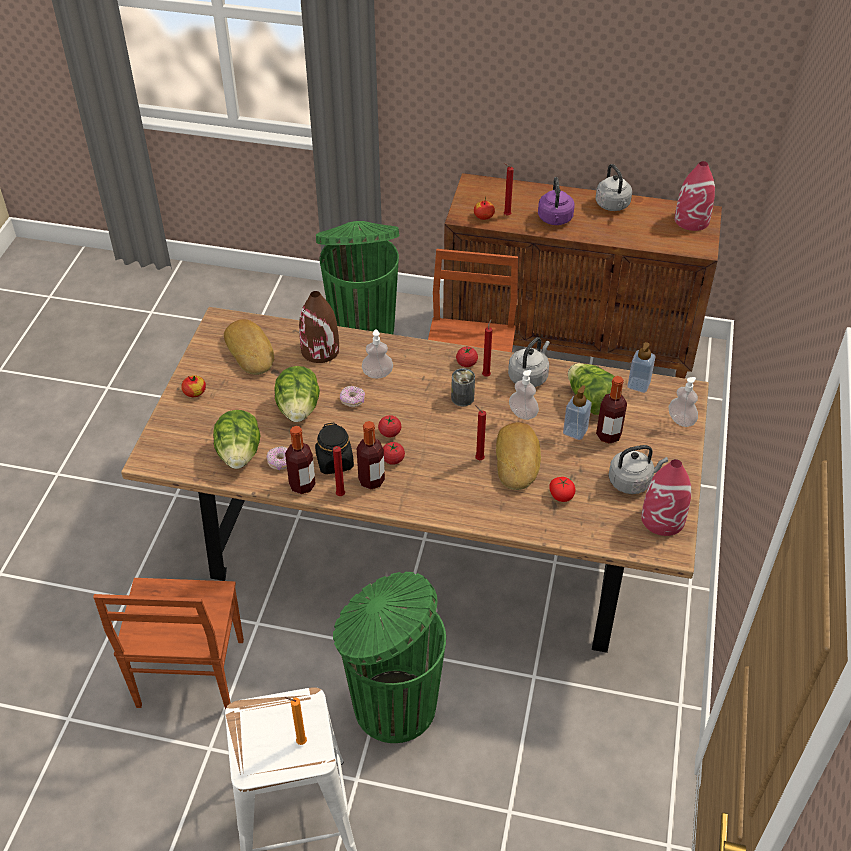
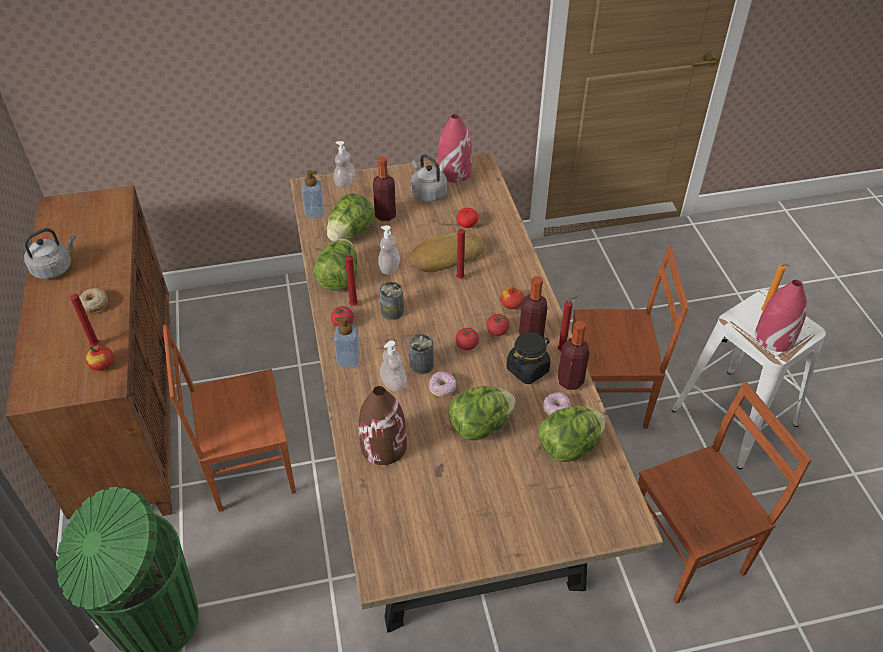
camera: 115 degrees left, 0 degrees up
apple [181,375,206,397] -> apple moved to [500,287,524,309]
bread [224,319,274,375] -> none
green trash can [333,572,446,743] -> brown chair [571,246,689,429]
grey kettle [508,337,550,387] -> lettuce [313,238,357,291]
purple kettle [538,177,575,225] -> donut [79,288,108,314]
soap dispenser [563,385,592,440] -> soap dispenser moved to [334,316,360,367]
red vase [674,161,715,231] -> red vase moved to [755,280,807,352]
none -> can [408,334,434,374]

